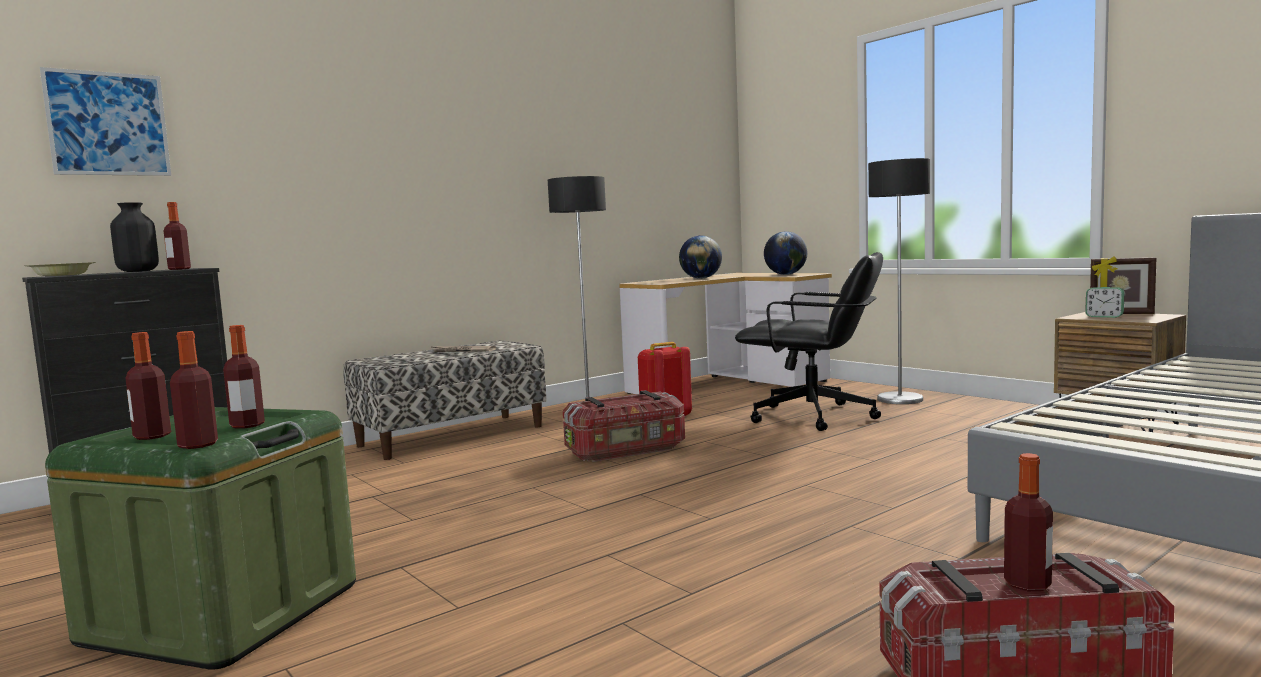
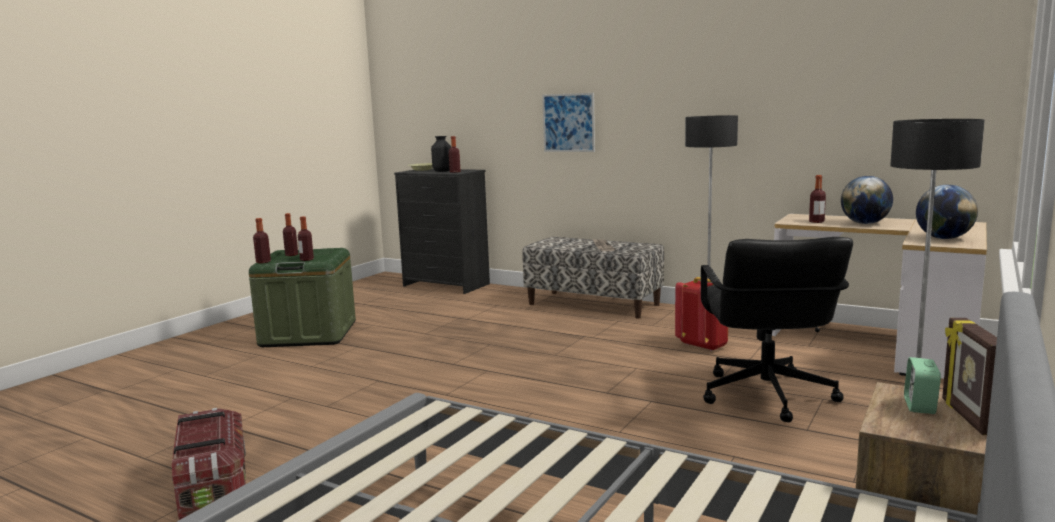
camera: 70 degrees right, 5 degrees up
picture [40,67,171,176] -> picture moved to [542,93,595,152]
storage box [563,390,685,462] -> none
bottle [1004,453,1053,591] -> bottle moved to [809,175,826,223]

